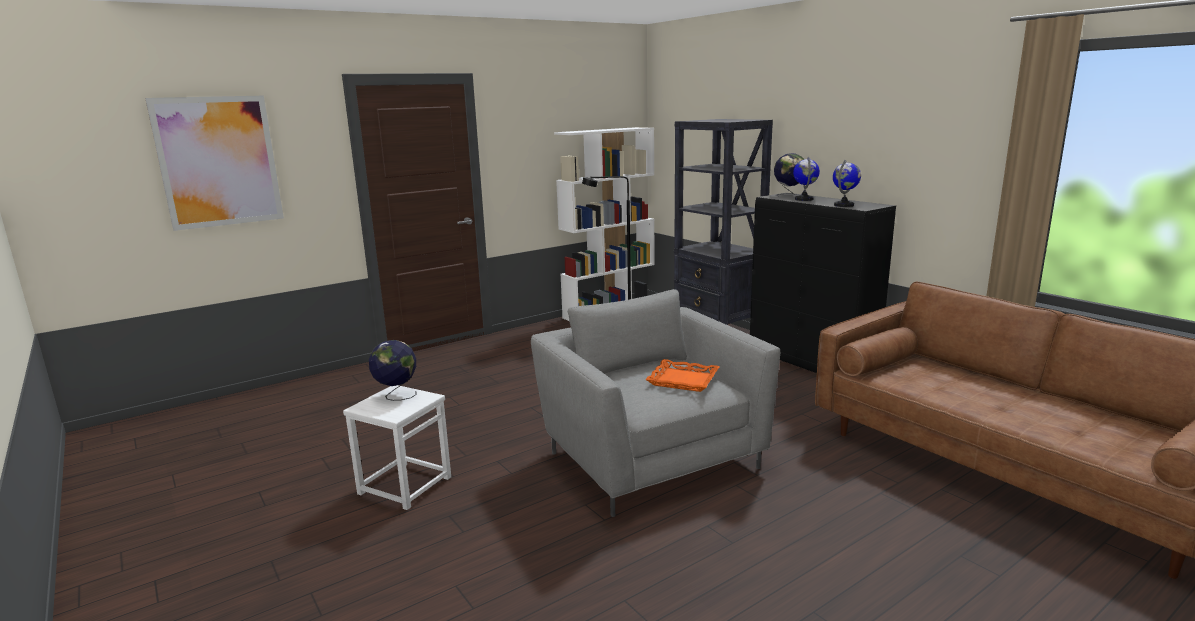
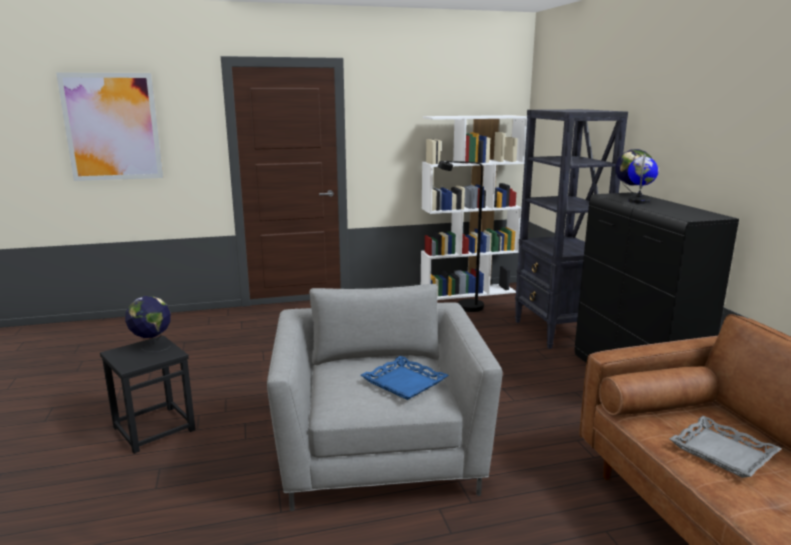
camera: 20 degrees right, 0 degrees up
white stool [343,385,451,510] -> black stool [100,335,196,454]
orange tray [645,359,719,392] -> blue tray [361,356,449,400]
globe [833,160,861,207] -> none
none -> grey tray [669,416,782,478]

